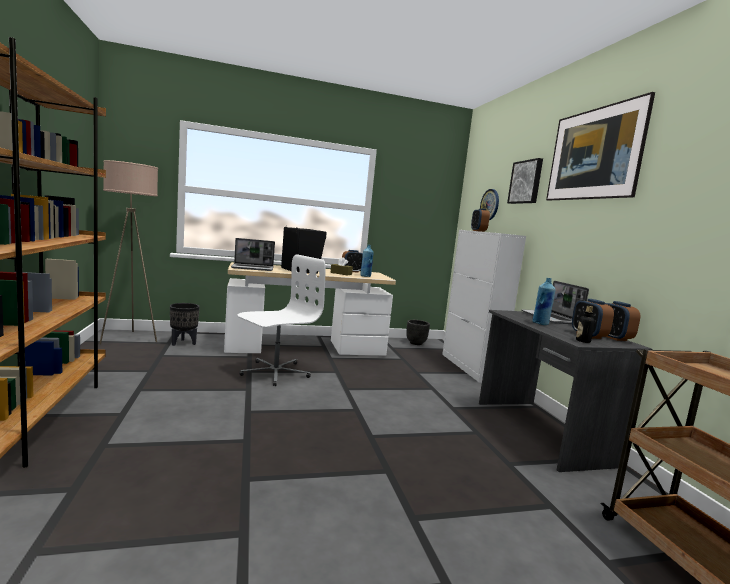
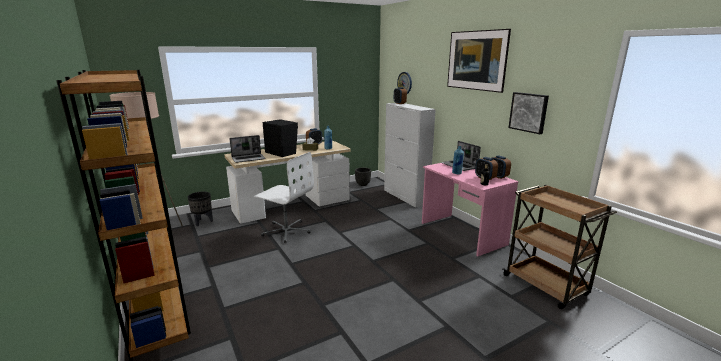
camera: 15 degrees left, 10 degrees up
white office chair [237,254,326,386] -> white office chair turned 90 degrees clockwise [254,152,314,243]
grey desk [479,310,653,472] -> pink desk [422,163,519,256]
picture [507,158,543,204] -> picture moved to [508,92,549,134]

